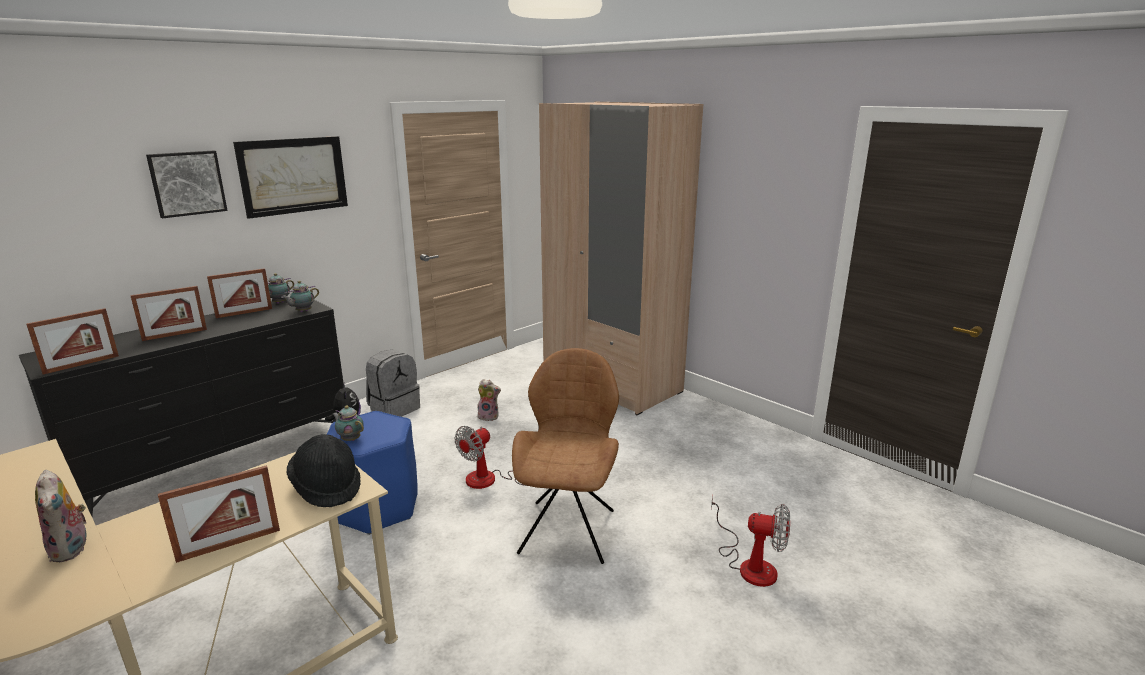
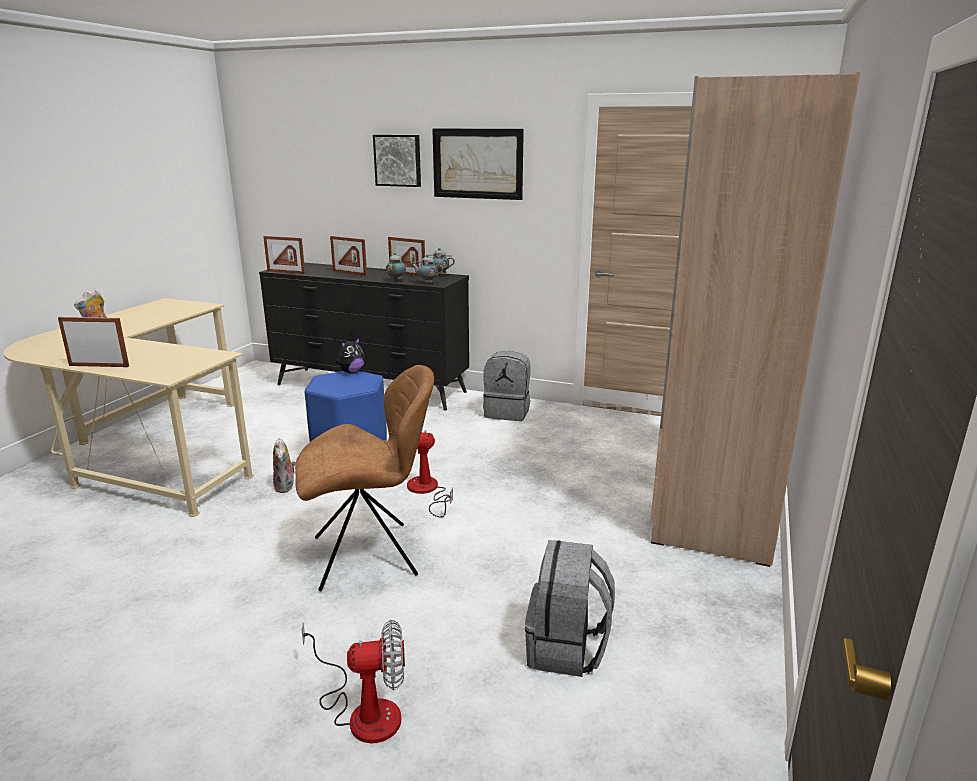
camera: 65 degrees right, 0 degrees up
picture frame [158,465,280,563] -> picture frame turned 150 degrees clockwise [58,317,129,367]
black hat [287,434,361,507] -> none
teapot [333,406,364,441] -> teapot moved to [386,253,406,282]
plush toy [477,379,501,421] -> plush toy moved to [273,438,296,493]
fan [711,496,790,587] -> fan turned 90 degrees counterclockwise [301,620,405,743]
none -> grey backpack [525,540,615,677]

